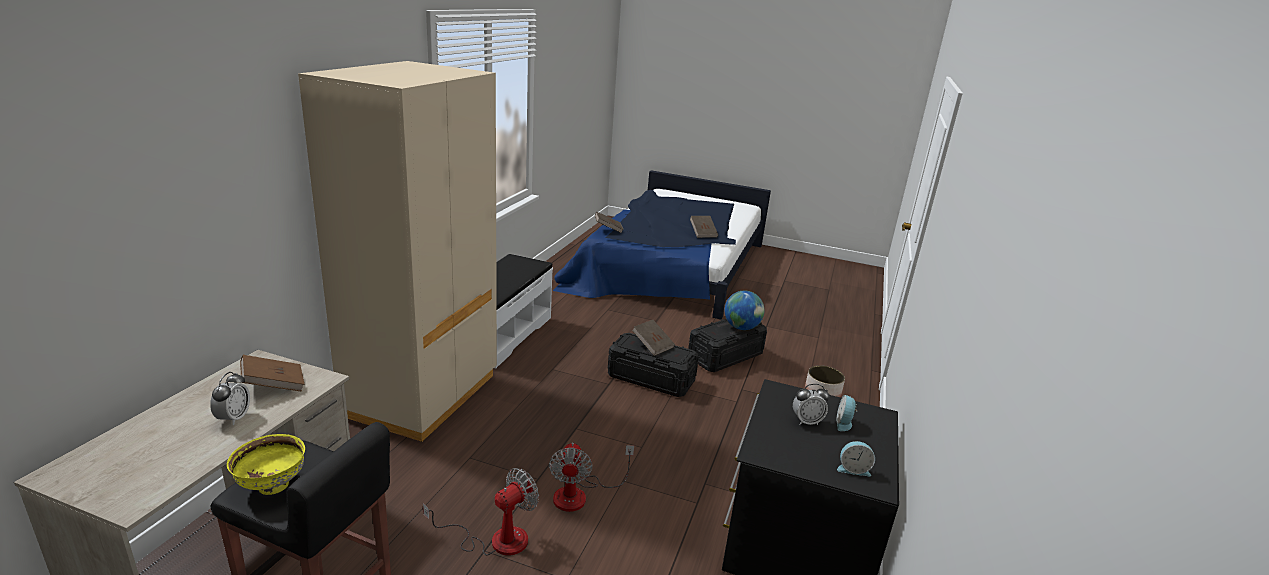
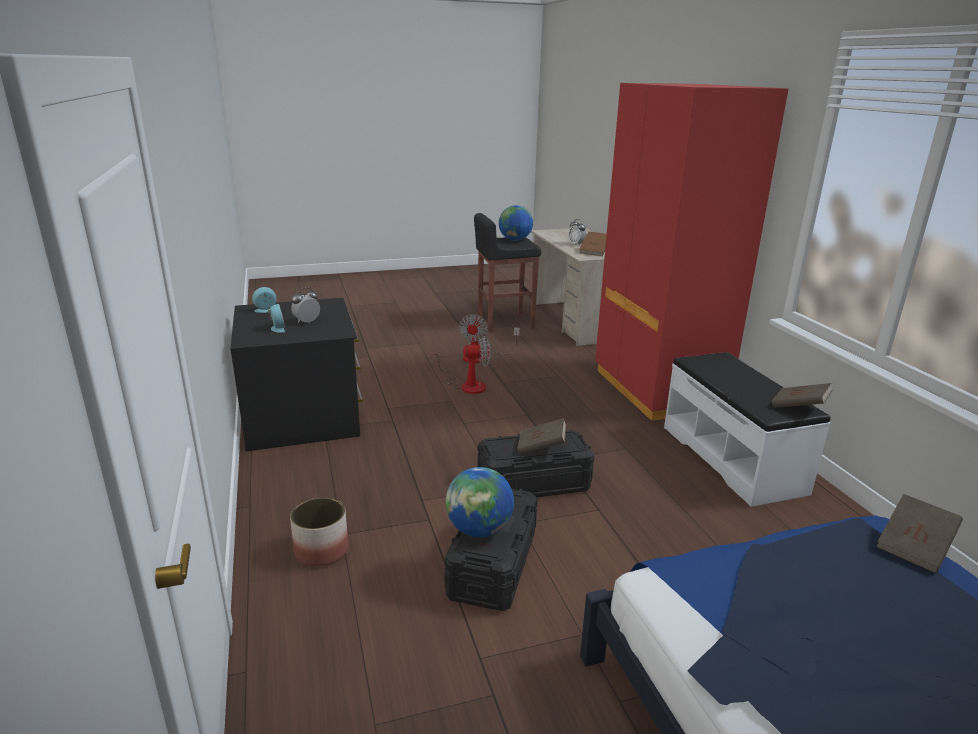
camera: 145 degrees right, 0 degrees up
yellow bowl [227,434,305,495] -> globe [499,205,533,241]
beige wardrobe [298,61,497,442] -> red wardrobe [595,83,788,421]
fan [549,443,634,512] -> fan turned 120 degrees clockwise [434,336,490,394]
brown book [690,216,718,238] -> brown book moved to [772,383,833,408]

